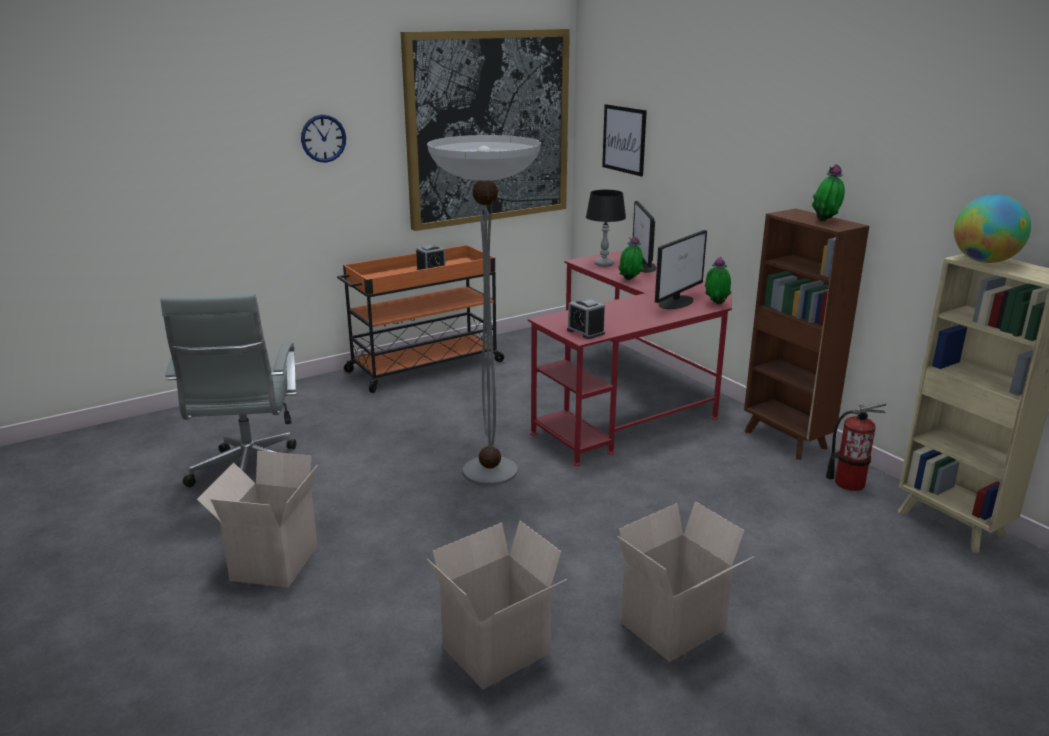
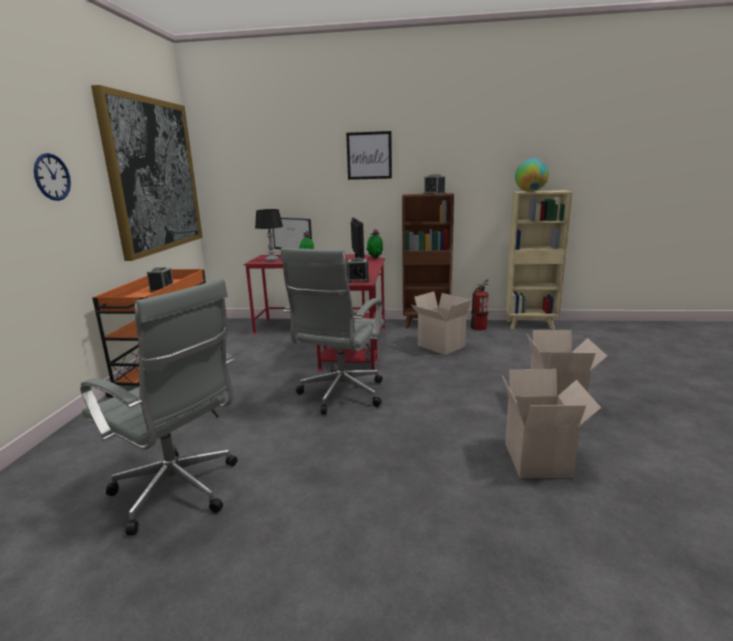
camera: 50 degrees left, 5 degrees down
cardboard box [197,451,318,588] -> cardboard box moved to [411,292,471,355]
floor lamp [427,135,541,486] -> grey office chair [281,248,384,415]
picture [602,104,647,177] -> picture moved to [346,131,392,180]
potted plant [812,164,845,221] -> alarm clock [423,174,446,194]

